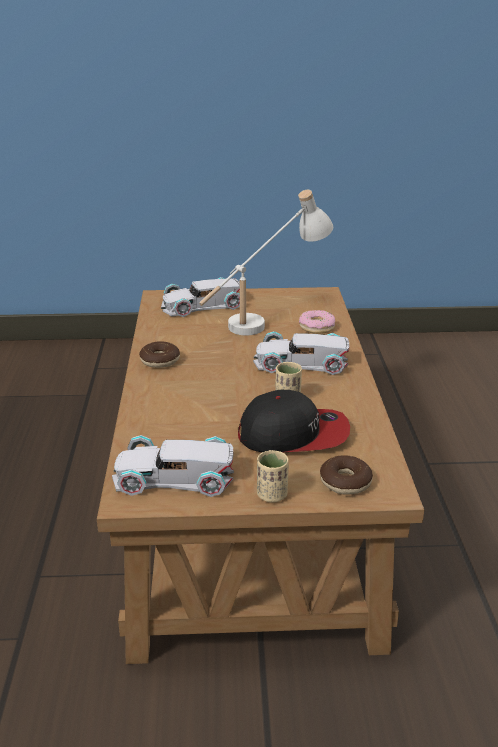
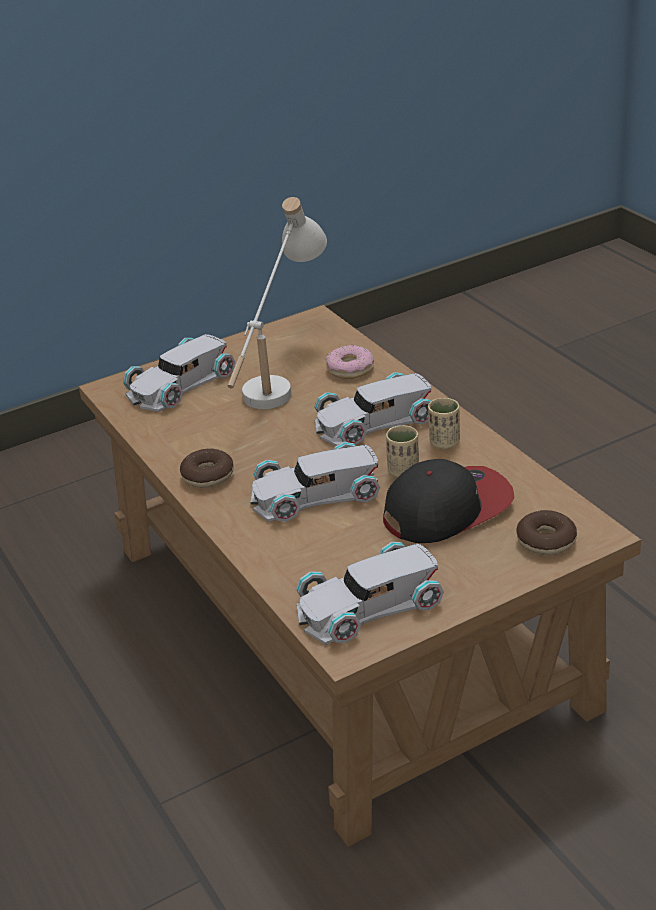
camera: 25 degrees left, 5 degrees up
beige cup [257,450,289,503] -> beige cup moved to [428,398,460,449]
none -> white toy car [250,442,380,522]

